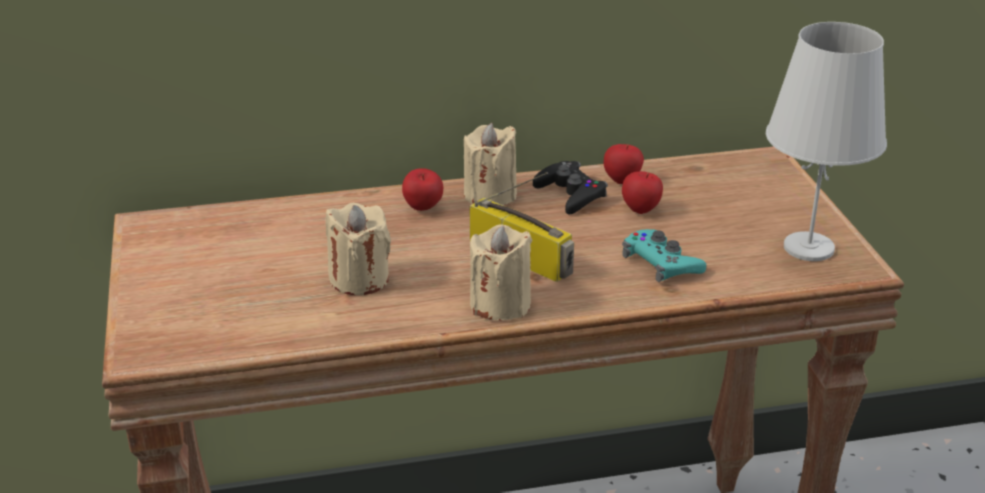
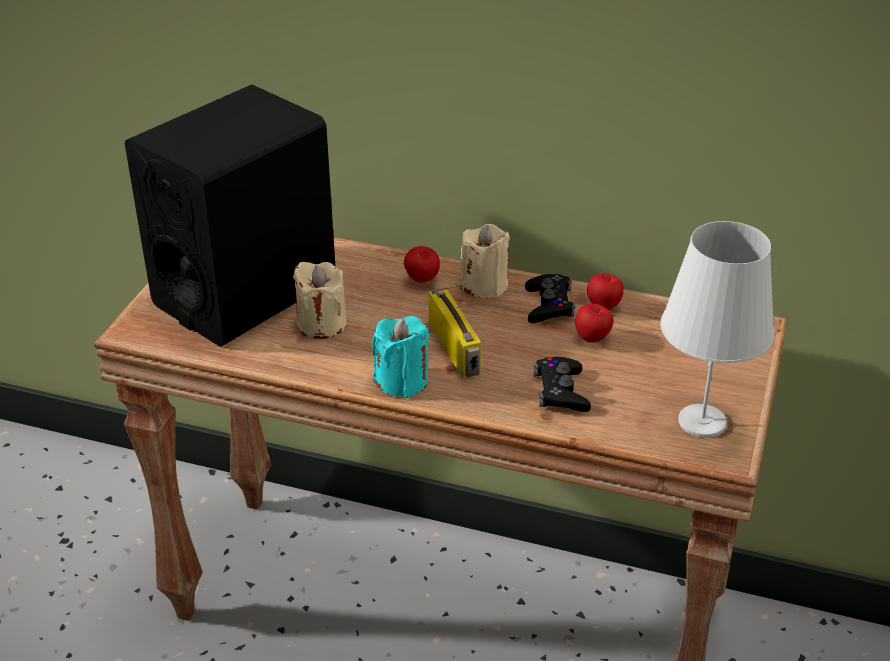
camera: 30 degrees right, 5 degrees up
beige candle [470,225,532,321] -> turquoise candle [372,316,429,398]
turquoise game controller [622,229,706,282] -> black game controller [534,357,591,412]
none -> black speaker [125,85,335,347]

